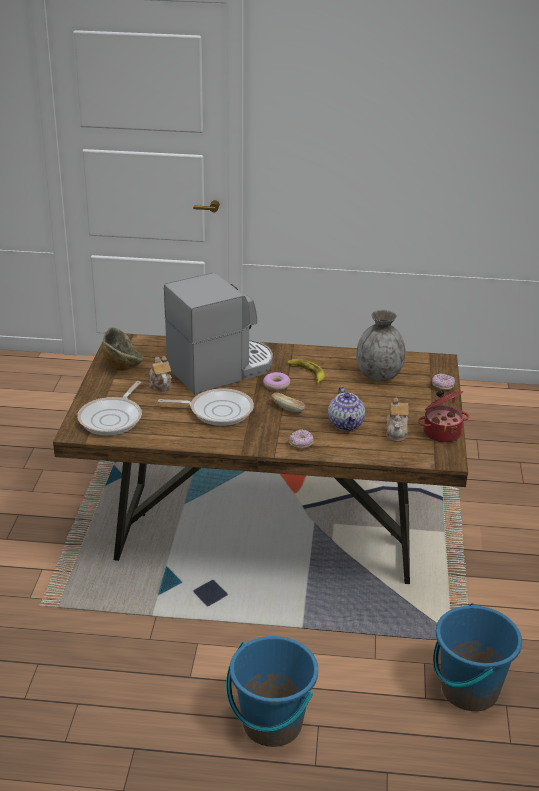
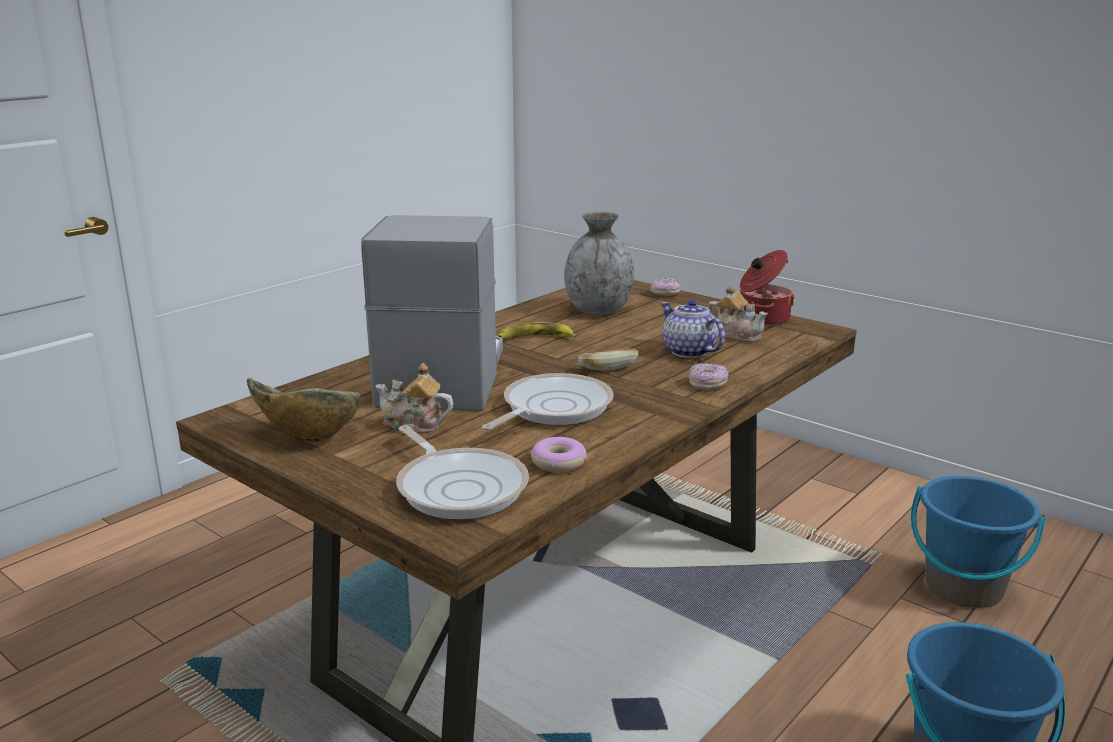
camera: 55 degrees left, 10 degrees down
donut [263,372,290,391] -> donut moved to [530,437,587,472]
teapot [328,387,365,431] -> teapot turned 150 degrees counterclockwise [660,299,725,358]

